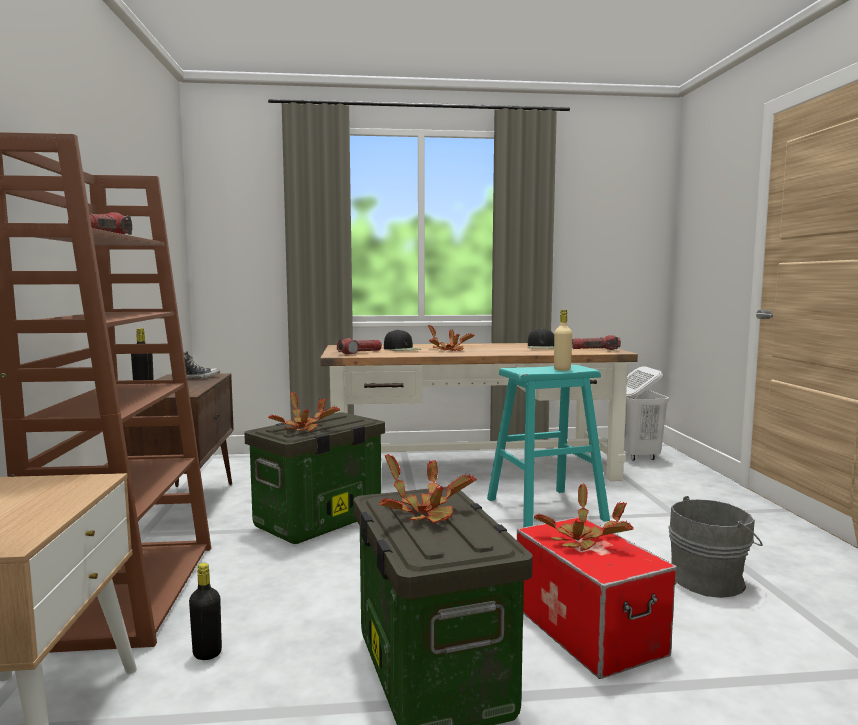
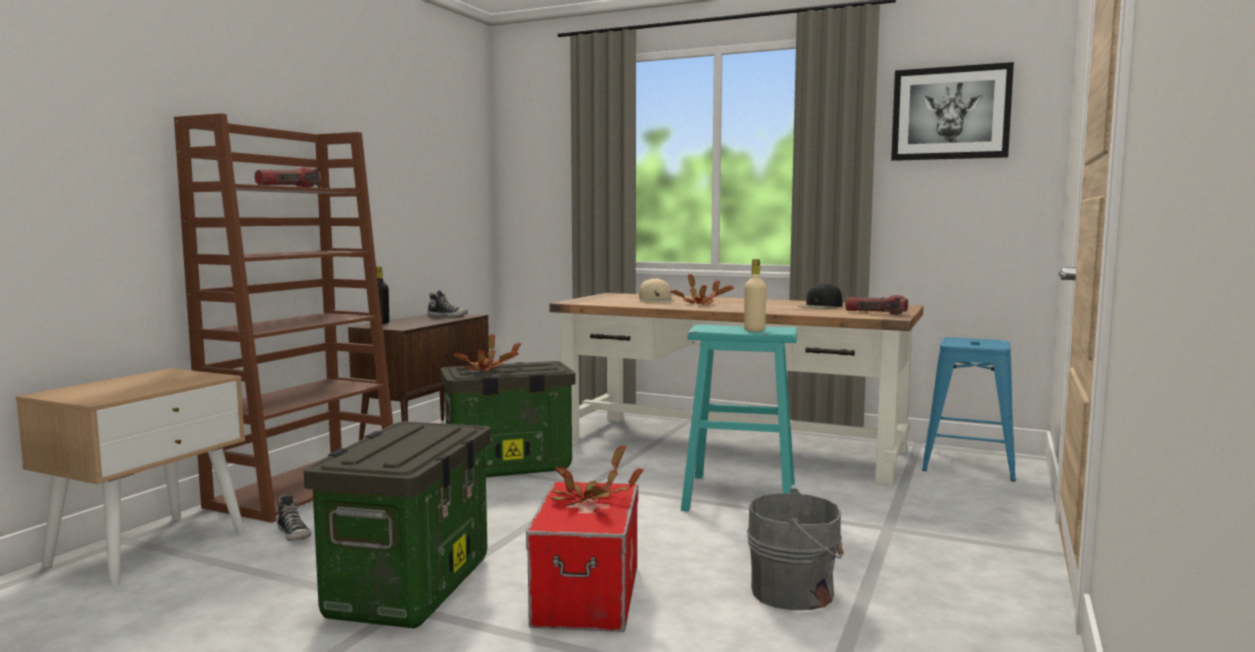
camera: 30 degrees right, 0 degrees up
black bottle [189,563,222,660] -> shoe [277,494,312,541]
flashlight [337,338,382,354] -> none
potted plant [379,454,477,523] -> none
black cap [384,329,421,351] -> beige cap [639,278,674,302]
white laundry basket [624,366,669,461] -> blue stool [922,337,1016,481]
none -> picture [891,62,1014,161]

